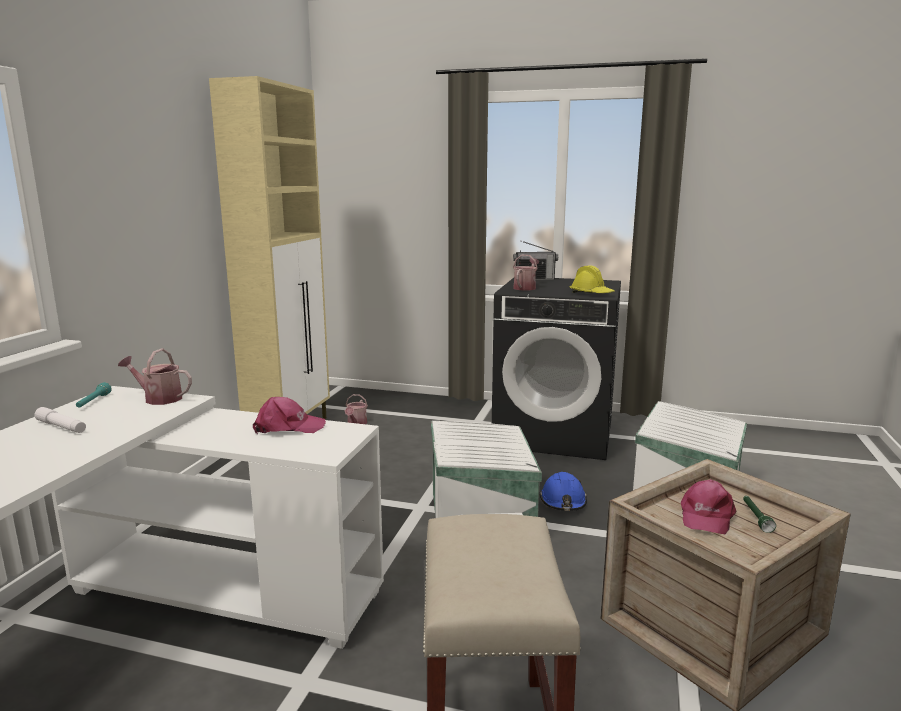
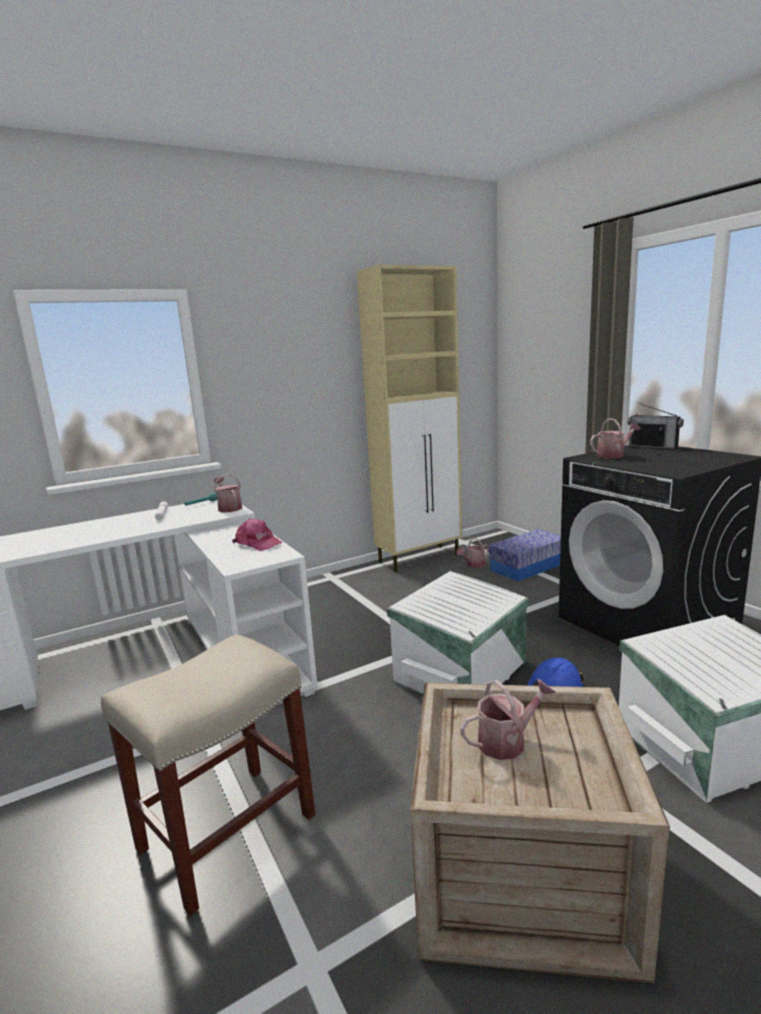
camera: 45 degrees right, 0 degrees up
yellow hard hat [569,265,615,293] -> none
pink cap [681,480,737,534] -> watering can [460,679,556,760]
green flashlight [743,496,776,533] -> none
none -> storage box [488,529,561,582]

